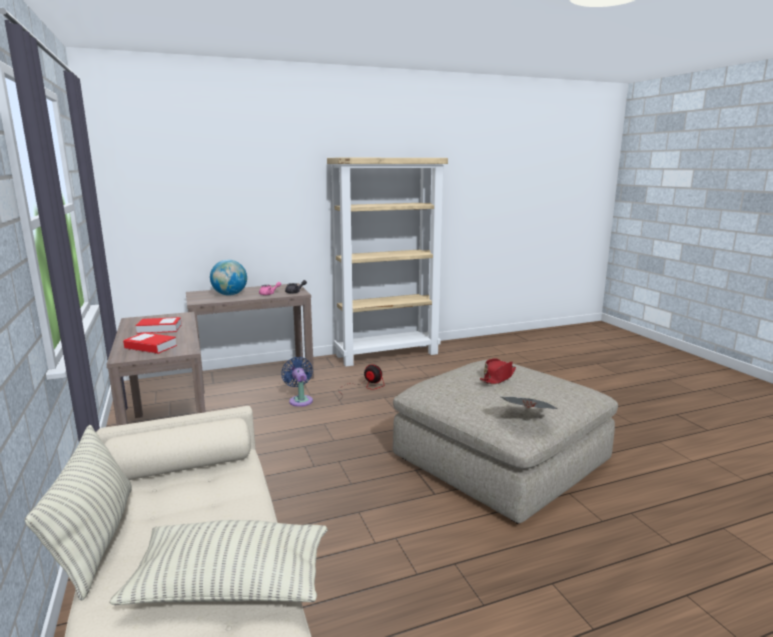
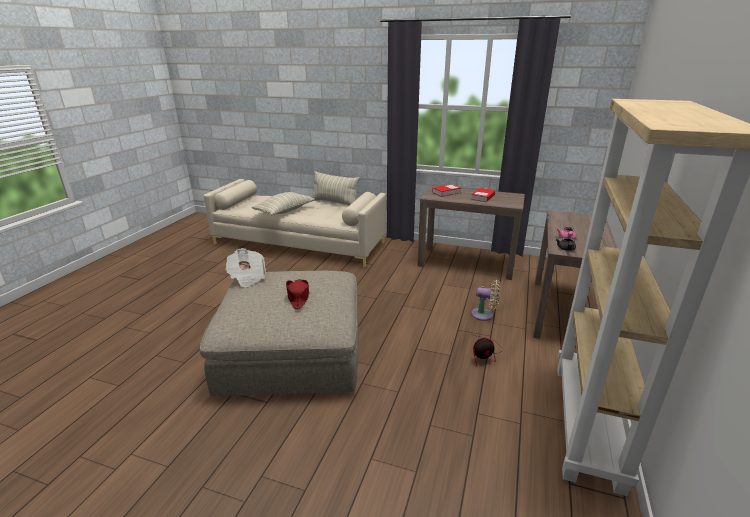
camera: 130 degrees right, 10 degrees up
globe [210,260,247,296] -> none
blue fan [281,357,313,407] -> beige fan [471,280,500,321]

